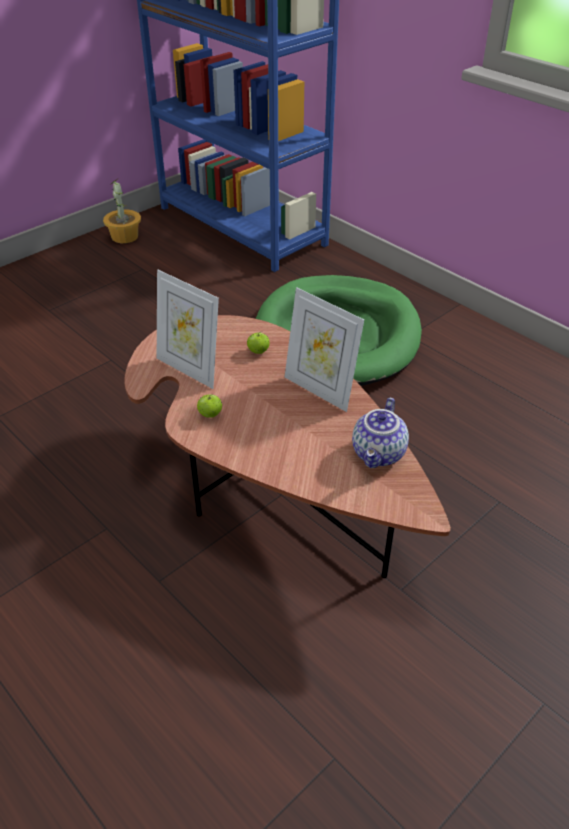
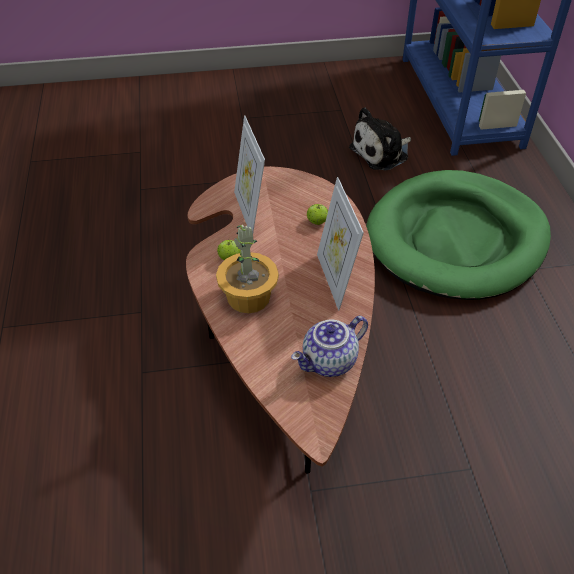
camera: 35 degrees right, 5 degrees up
potted plant [103,179,141,243] -> potted plant moved to [216,223,279,313]
none -> plush toy [349,107,411,171]

